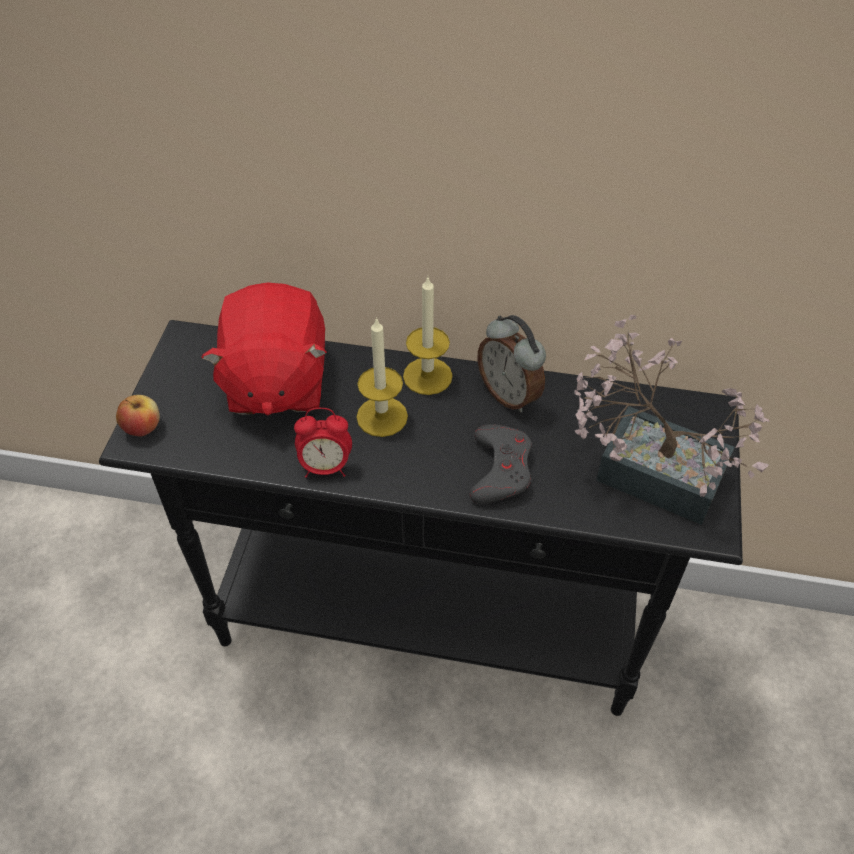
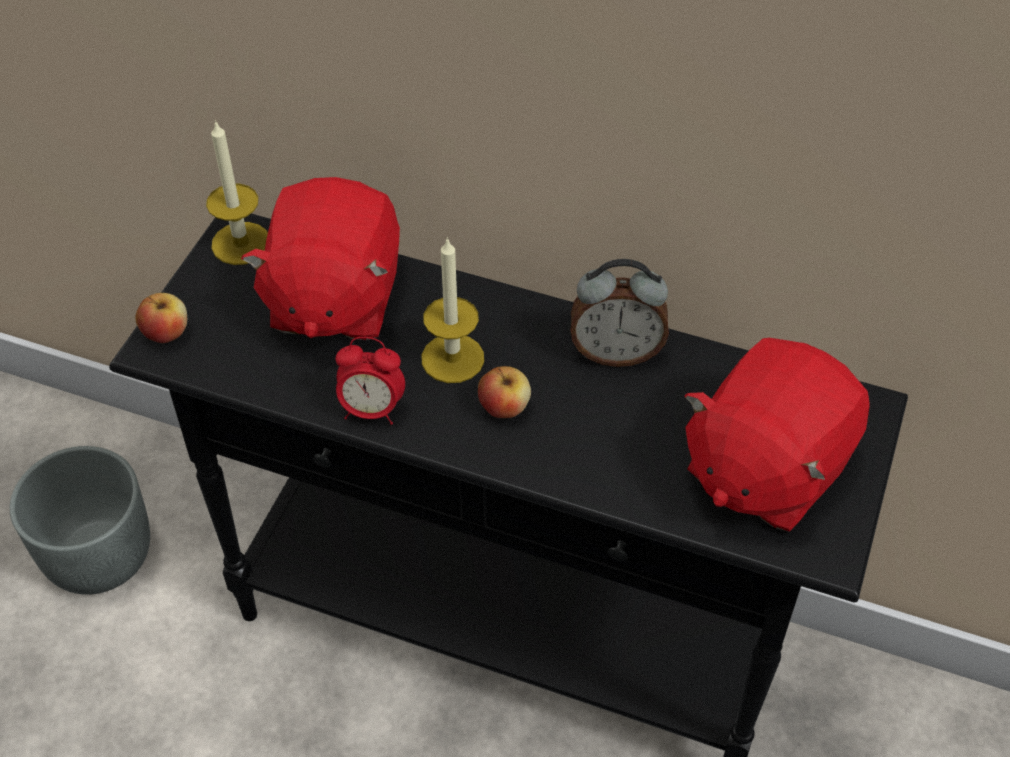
camera: 10 degrees right, 0 degrees up
candle [403,277,453,395] -> candle moved to [206,120,268,265]
grey game controller [470,424,532,504] -> none
alarm clock [478,315,546,413] -> alarm clock turned 60 degrees counterclockwise [571,259,669,367]
potted plant [574,315,769,525] -> red plush toy [685,338,870,532]
none -> grey planter [10,446,150,595]
none -> apple [478,366,531,418]

